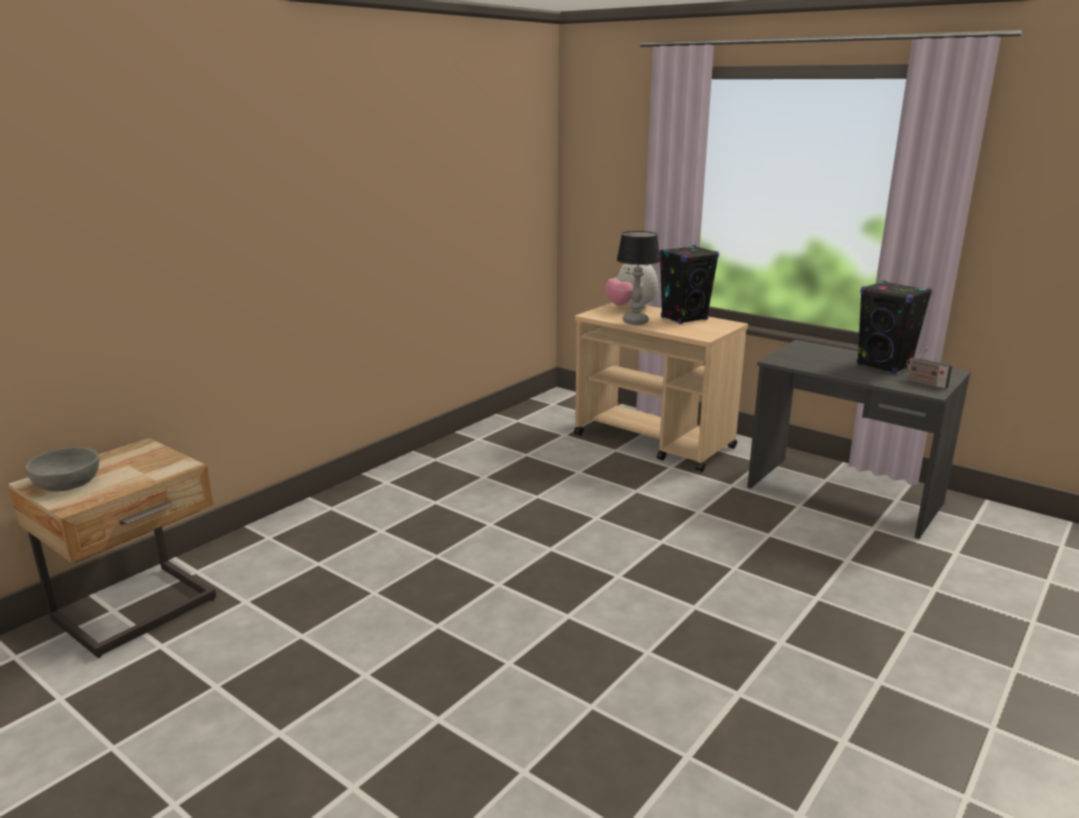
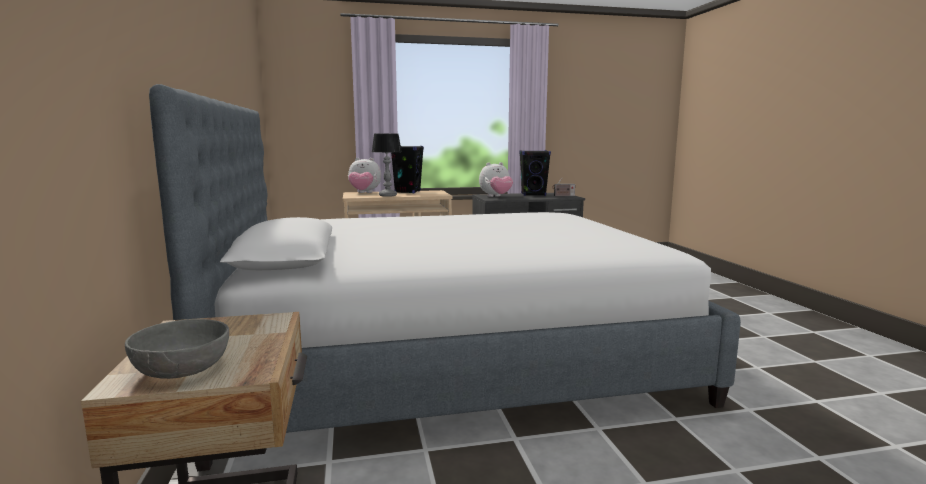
camera: 50 degrees left, 10 degrees down
none -> bed [149,84,741,471]
none -> plush toy [479,162,513,197]

